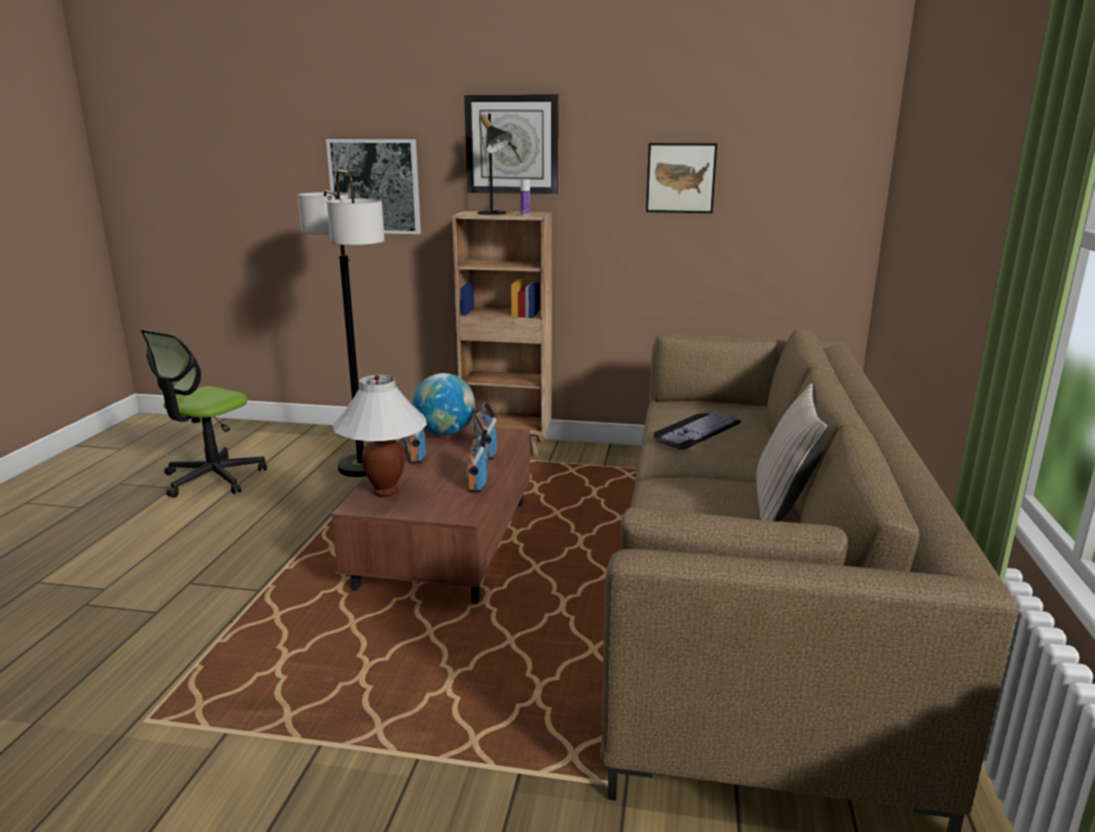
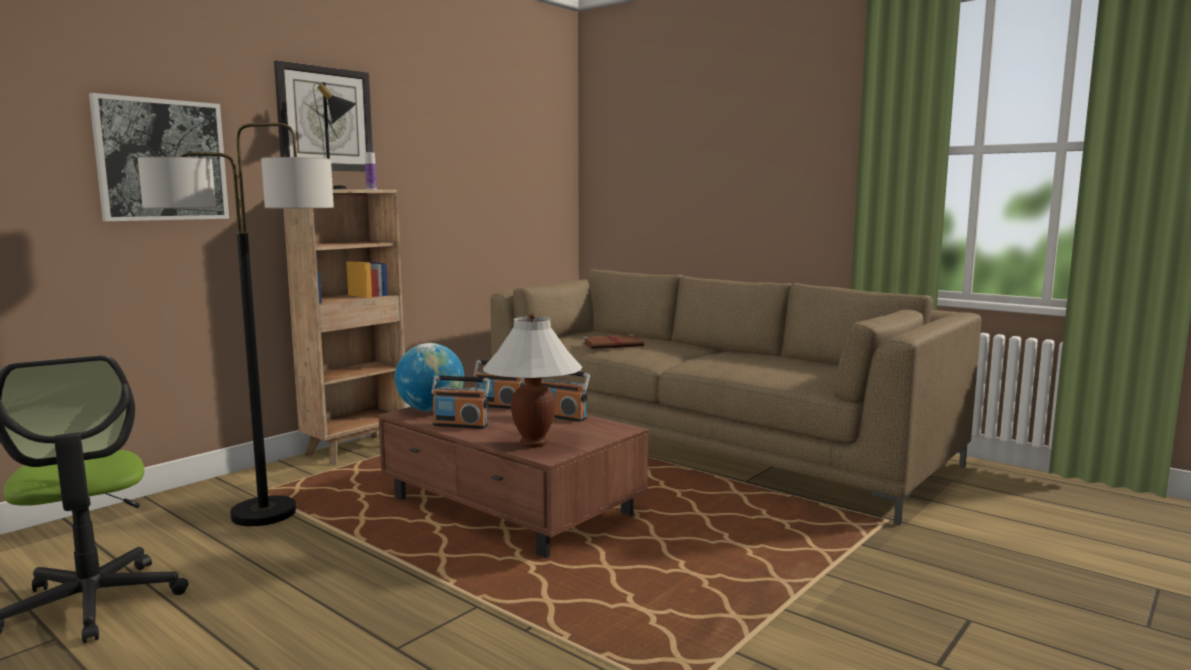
camera: 60 degrees left, 10 degrees down
picture [646,143,717,213] -> none
keyboard [654,412,741,450] -> brown book [583,334,644,349]
beige pillow [756,383,829,522] -> none

